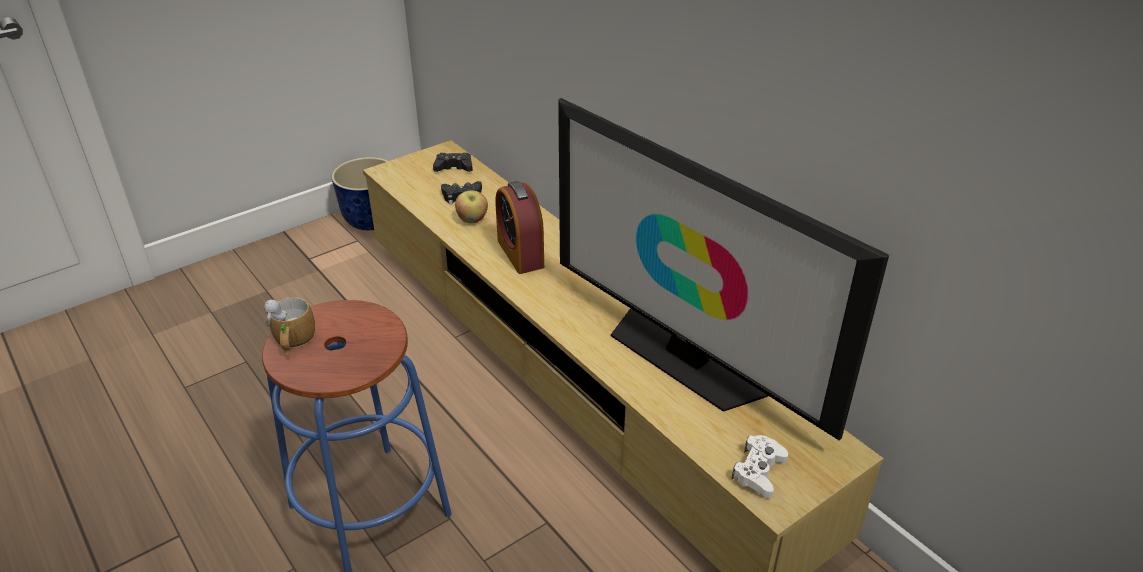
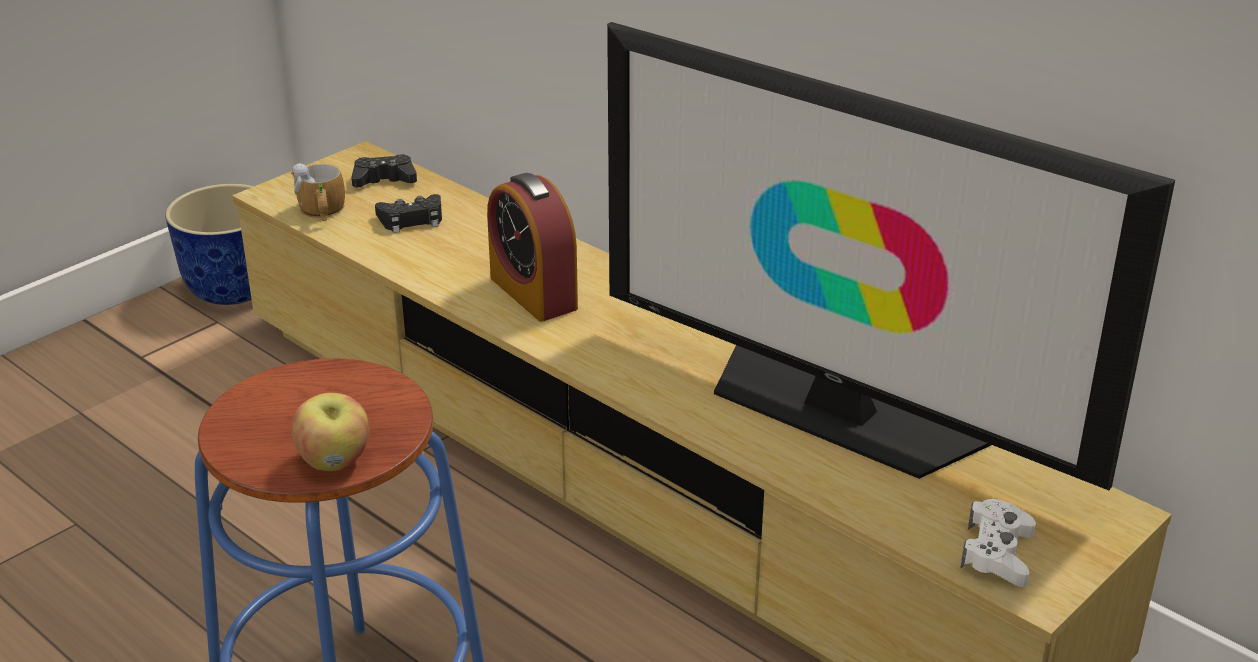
camera: 10 degrees left, 5 degrees down
mug [264,297,315,356] -> mug moved to [291,164,345,221]
apple [455,190,488,223] -> apple moved to [291,393,370,471]

